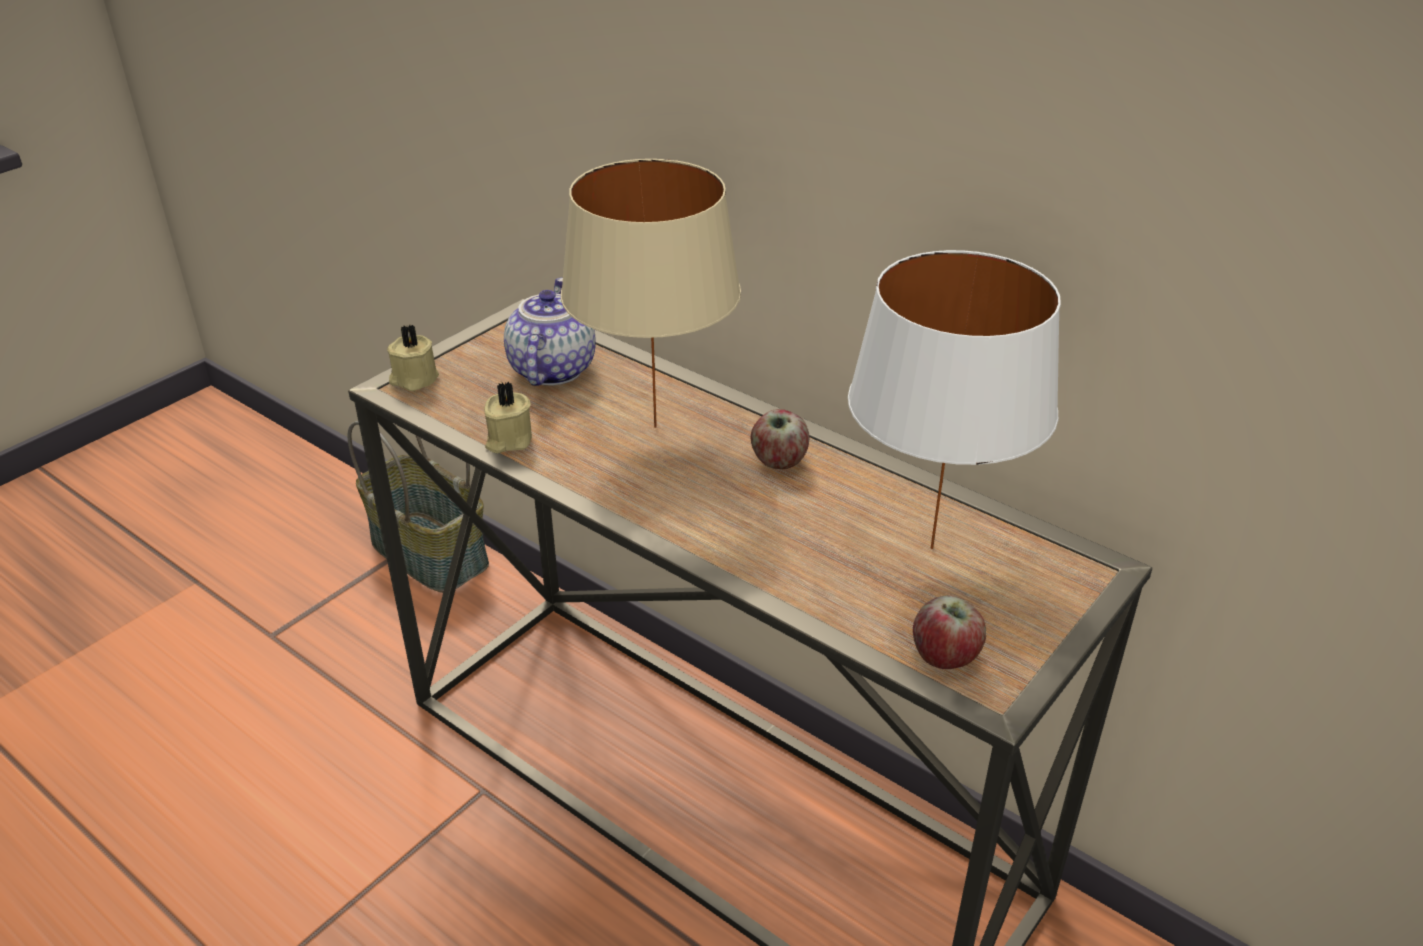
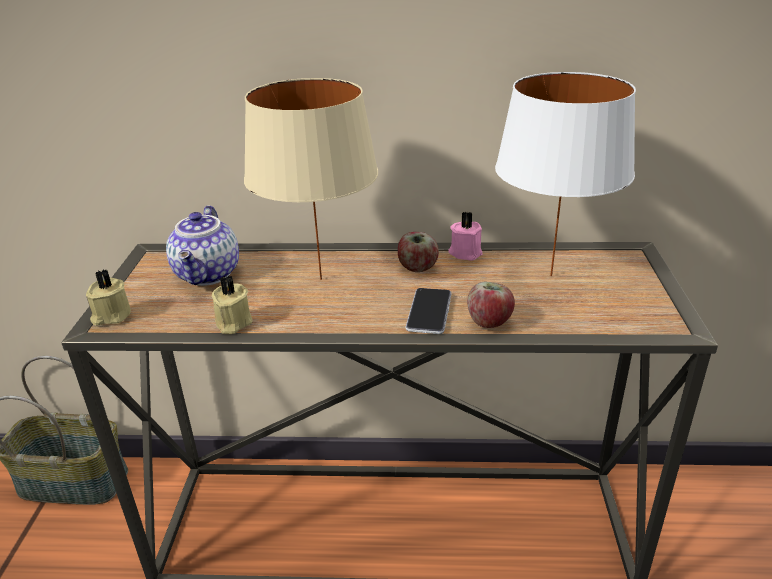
camera: 35 degrees left, 5 degrees down
teapot [504,278,596,386] -> teapot turned 150 degrees counterclockwise [166,205,239,286]
apple [913,595,986,669] -> apple moved to [467,282,515,328]
none -> phone [406,288,452,334]
none -> pink candle [448,211,483,261]

